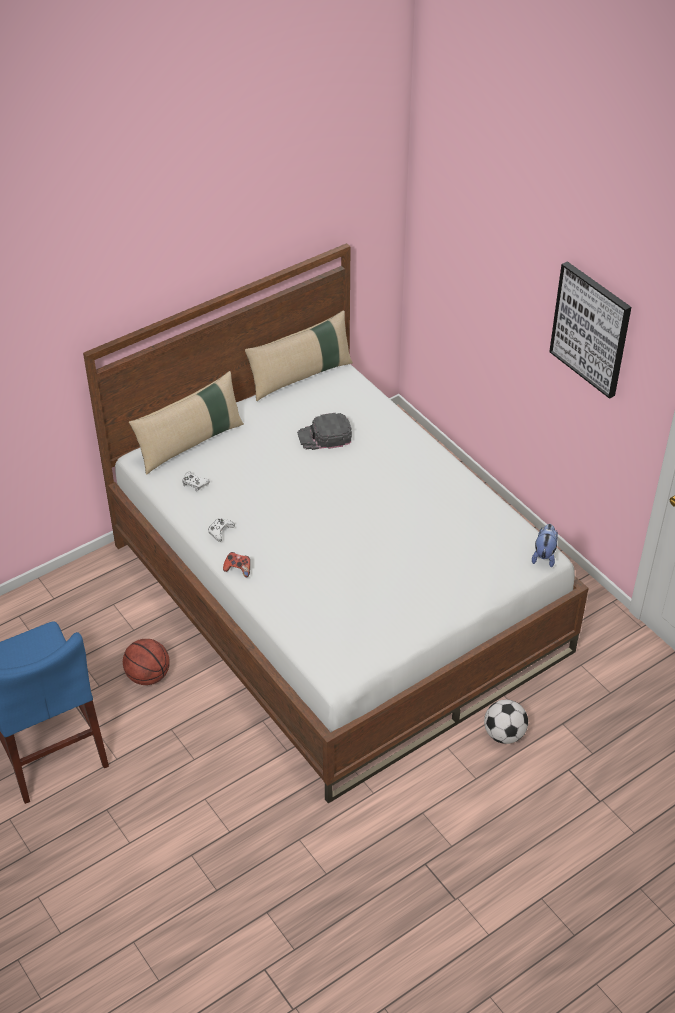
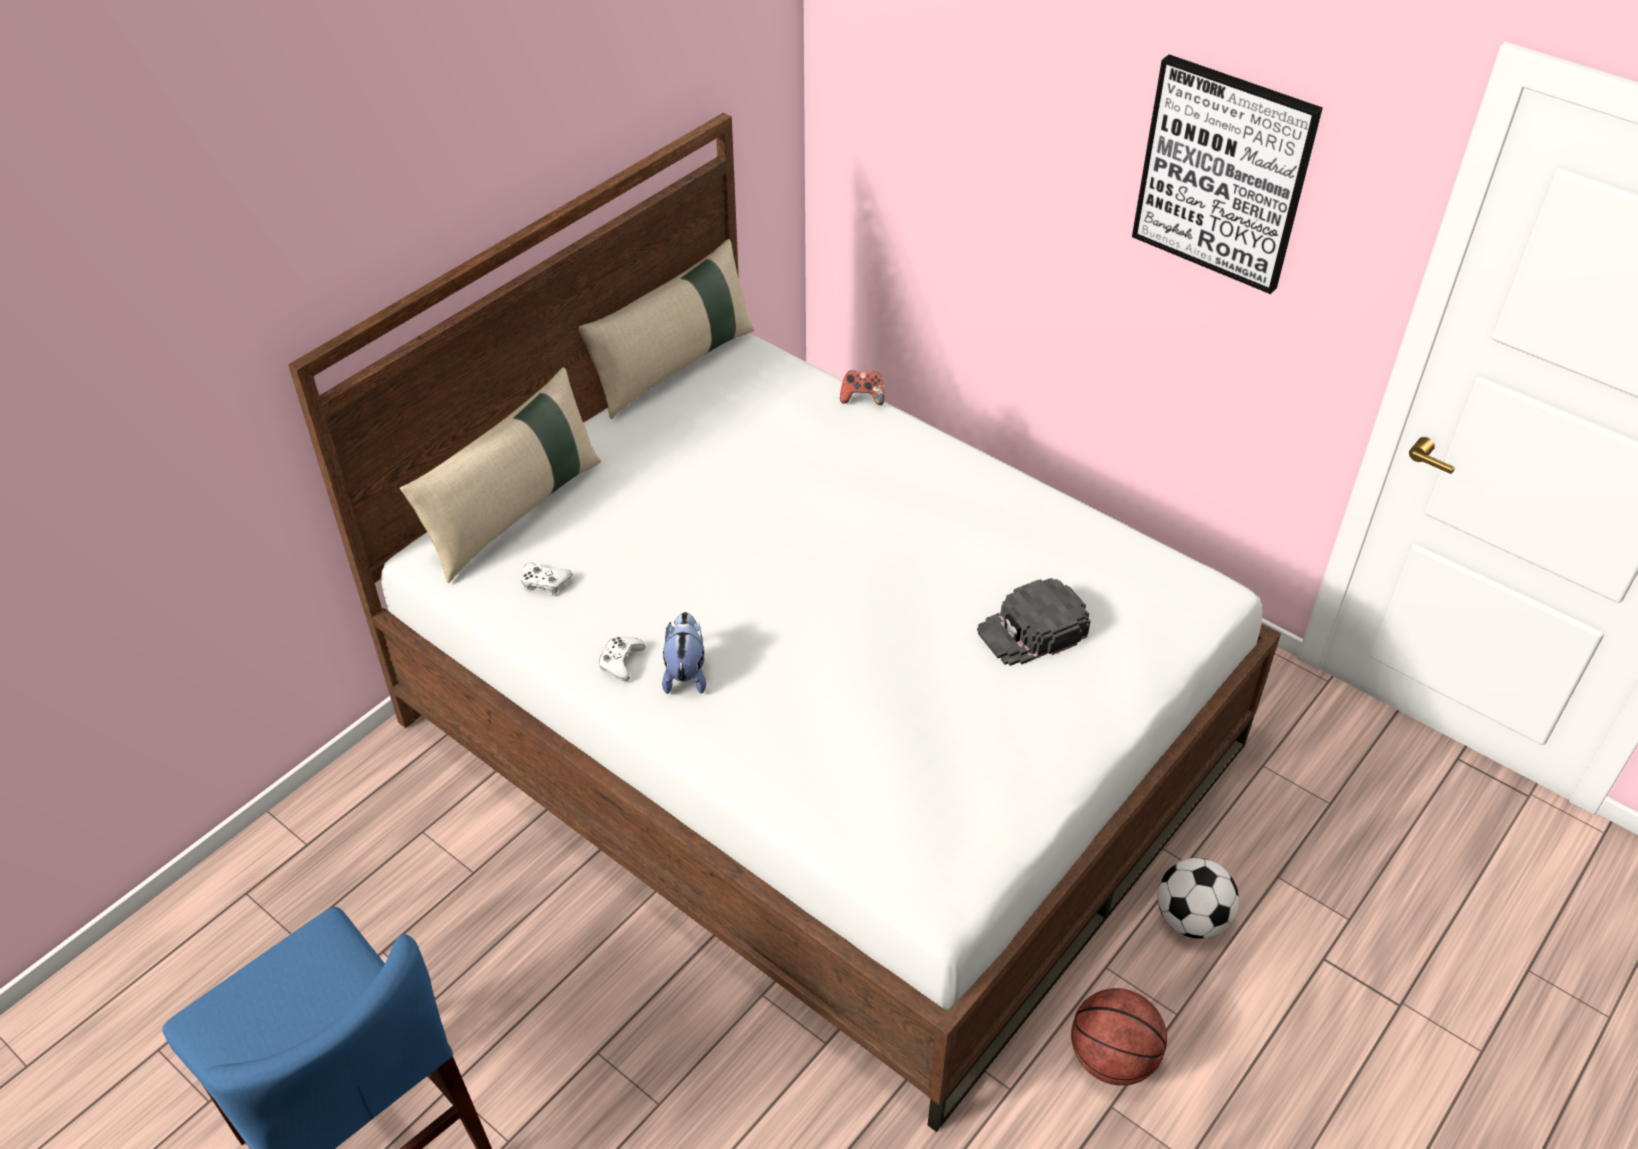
camera: 15 degrees left, 0 degrees up
basketball [123,639,170,685] -> basketball moved to [1071,988,1167,1086]
game controller [223,552,250,577] -> game controller moved to [840,370,884,405]
black cap [297,413,352,450] -> black cap moved to [977,578,1091,666]
plush toy [532,524,558,567] -> plush toy moved to [662,612,706,694]

